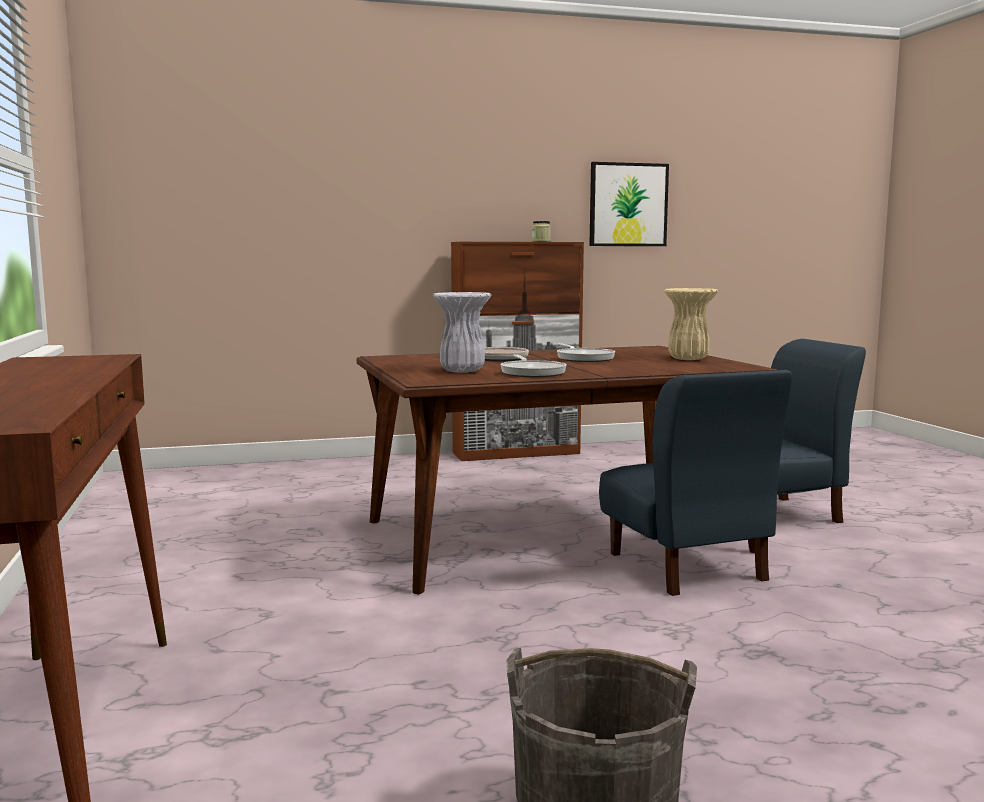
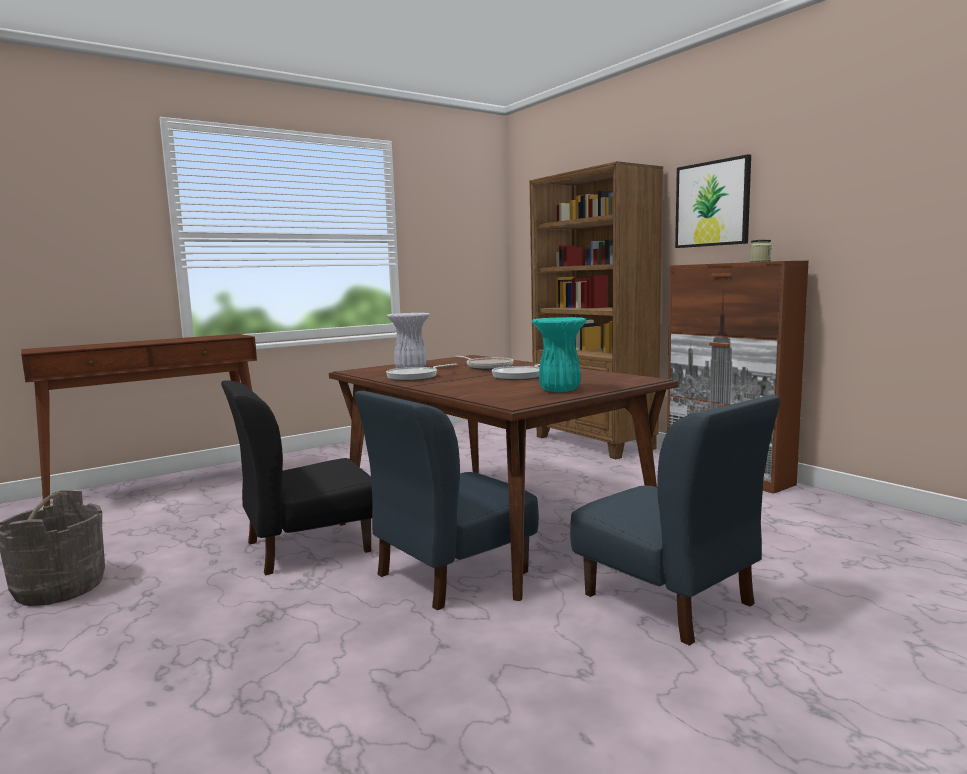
camera: 70 degrees right, 0 degrees up
picture [589,162,669,246] -> picture moved to [675,154,751,248]
beige vase [664,288,718,360] -> turquoise vase [532,317,587,392]
none -> black chair [221,380,373,575]
none -> brown bookcase [529,161,663,459]

